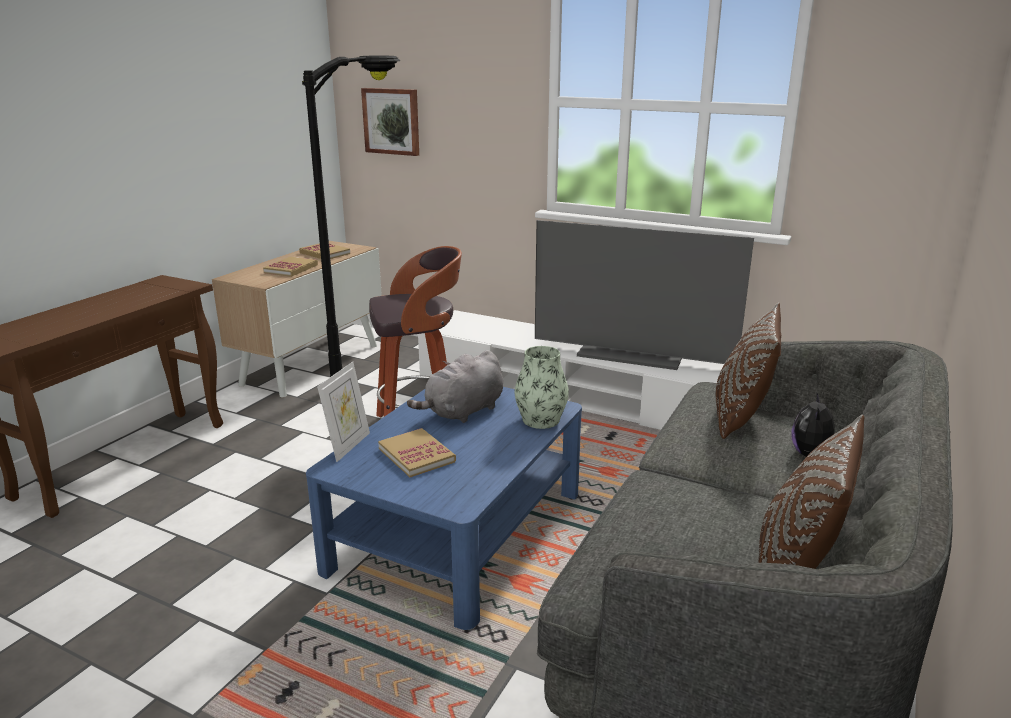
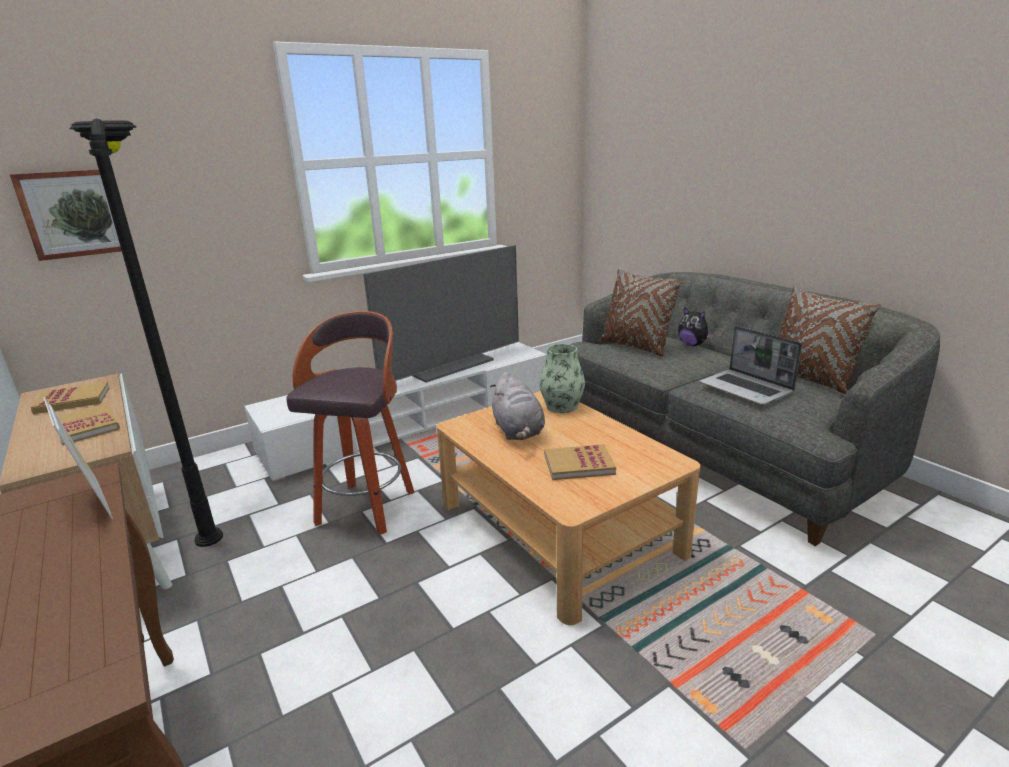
camera: 60 degrees left, 0 degrees up
blue coffee table [306,387,582,630] -> beige coffee table [436,391,701,625]
picture frame [317,362,370,462] -> picture frame moved to [43,397,113,519]
none -> laptop [699,326,802,405]

